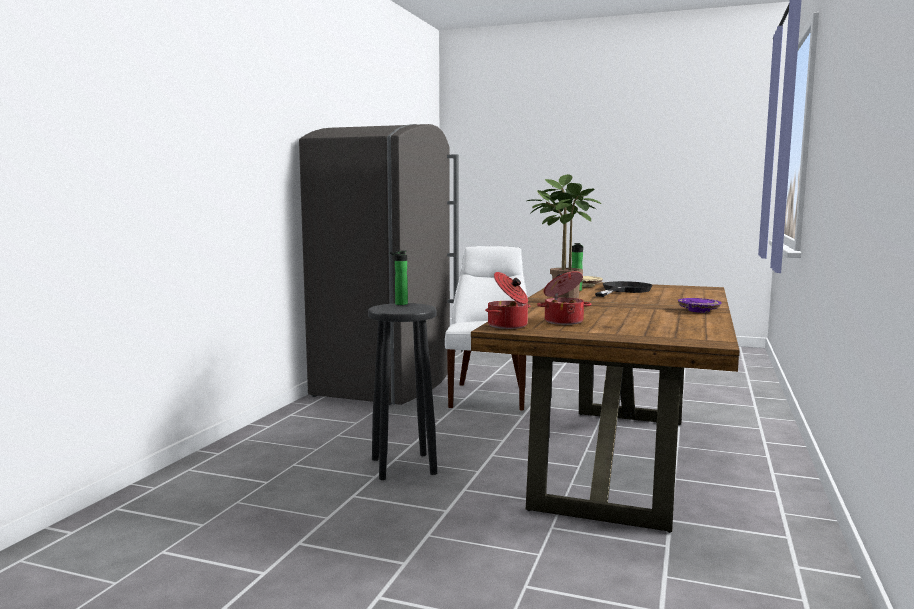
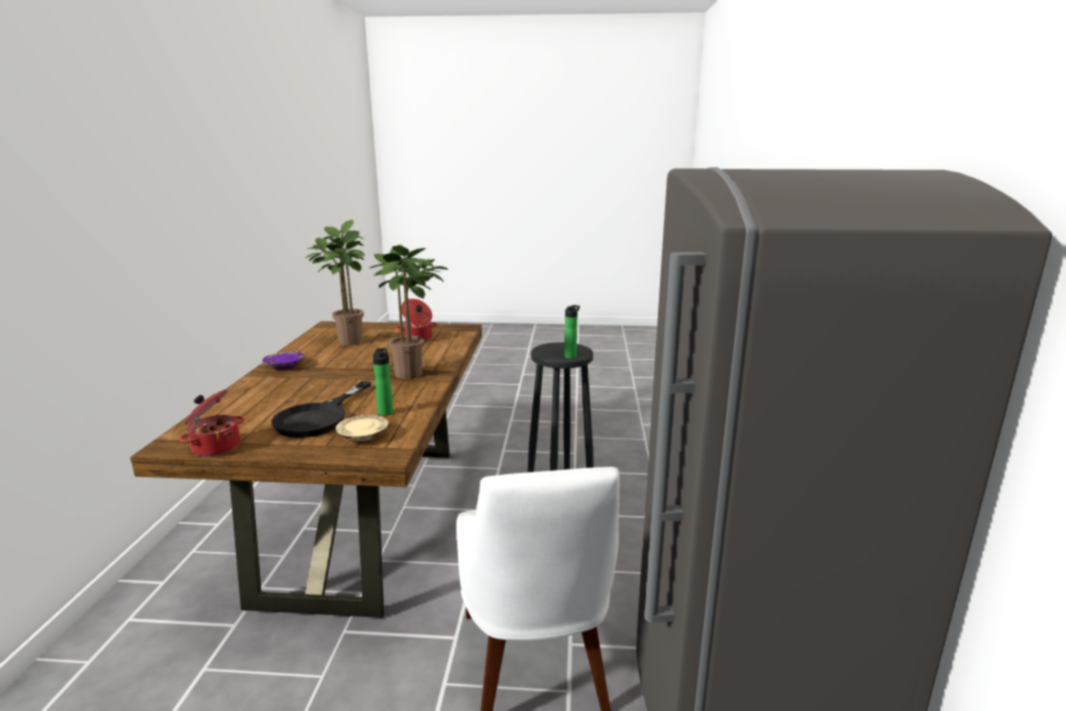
camera: 165 degrees right, 10 degrees up
cooking pot [485,272,530,329] -> cooking pot moved to [180,389,244,457]
none -> potted plant [305,220,365,346]

